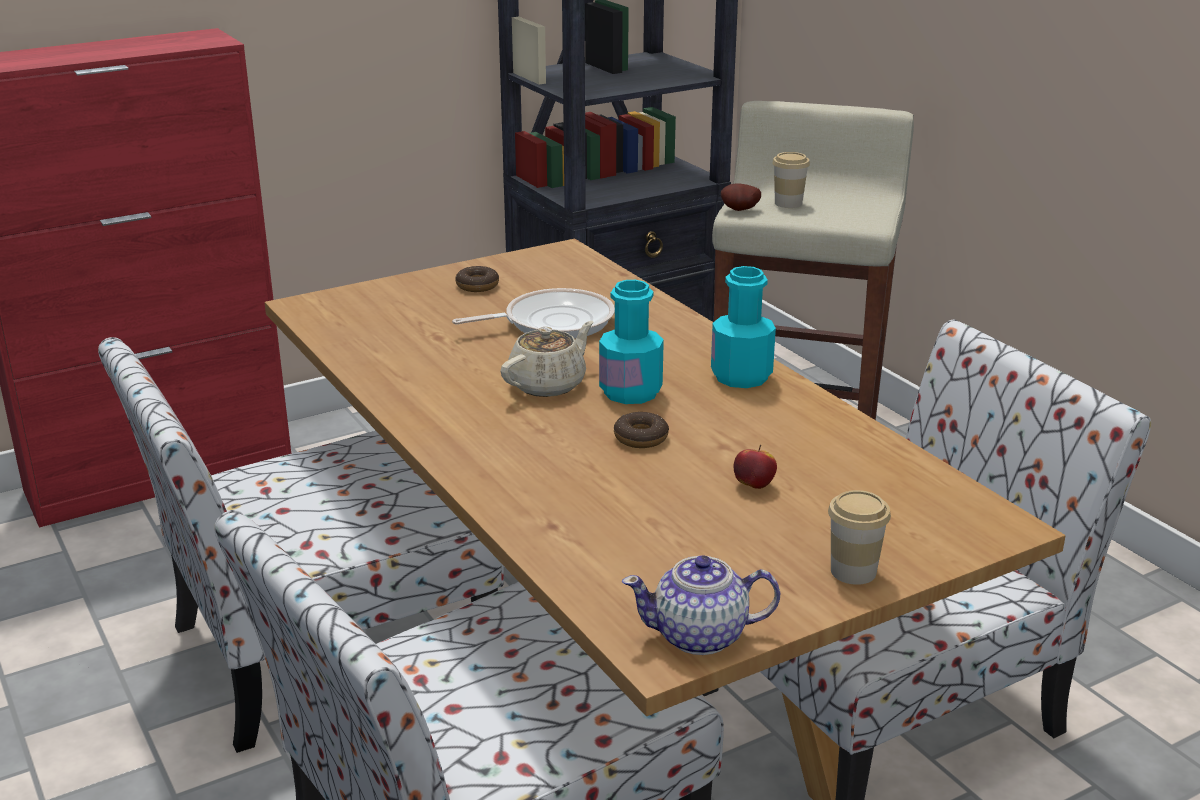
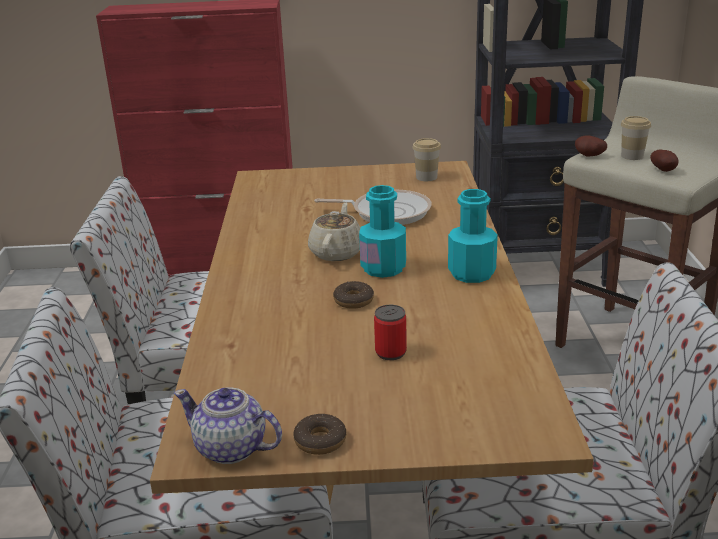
camera: 30 degrees right, 0 degrees up
donut [455,266,499,292] -> donut moved to [293,414,346,455]
beige teapot [500,321,594,397] -> beige teapot turned 60 degrees counterclockwise [308,203,360,261]
apple [734,445,777,489] -> can [374,305,407,360]
cup [828,490,891,585] -> cup moved to [412,138,441,181]
none -> potato [650,150,678,172]

